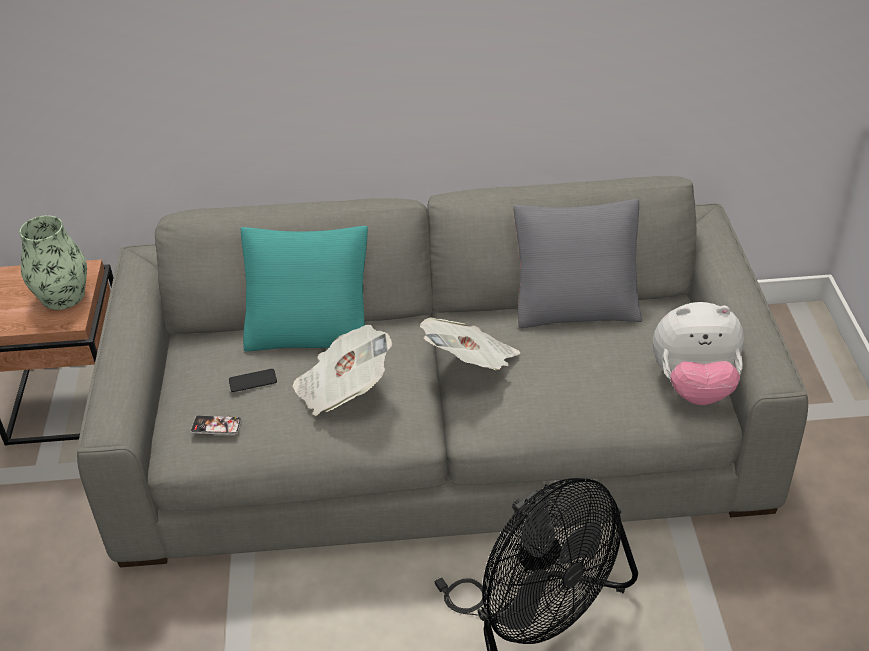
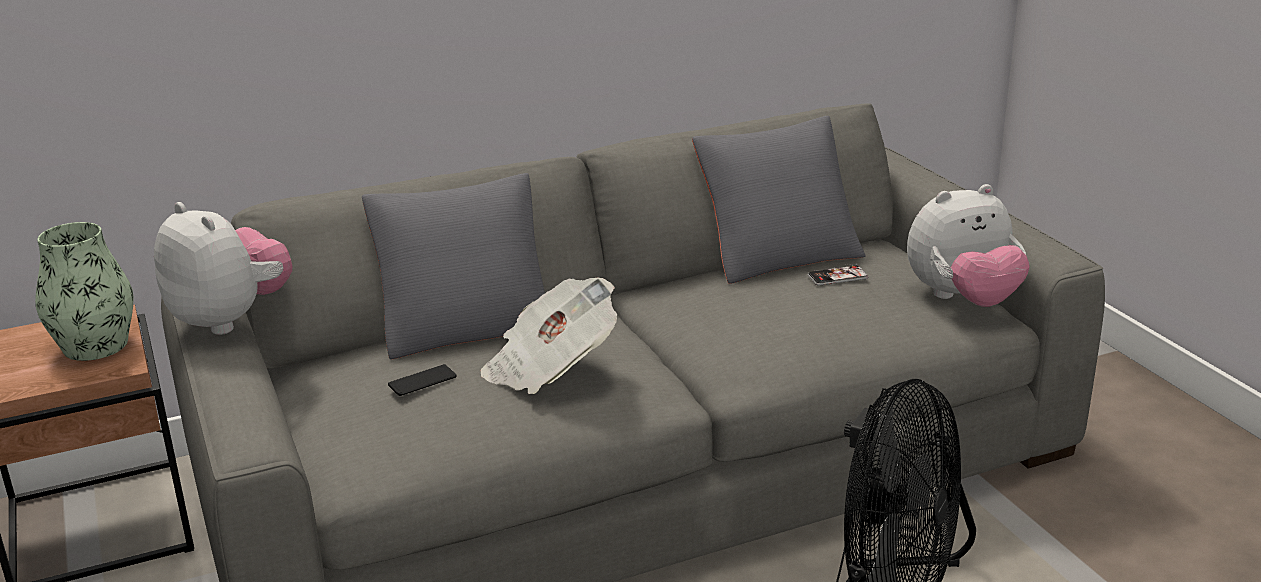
camera: 20 degrees left, 15 degrees down
phone [191,415,242,435] -> phone moved to [808,264,868,286]
turquoise pillow [241,226,368,352] -> grey pillow [362,173,545,359]
newspaper [420,317,520,370] -> none
none -> plush toy [154,202,292,335]

